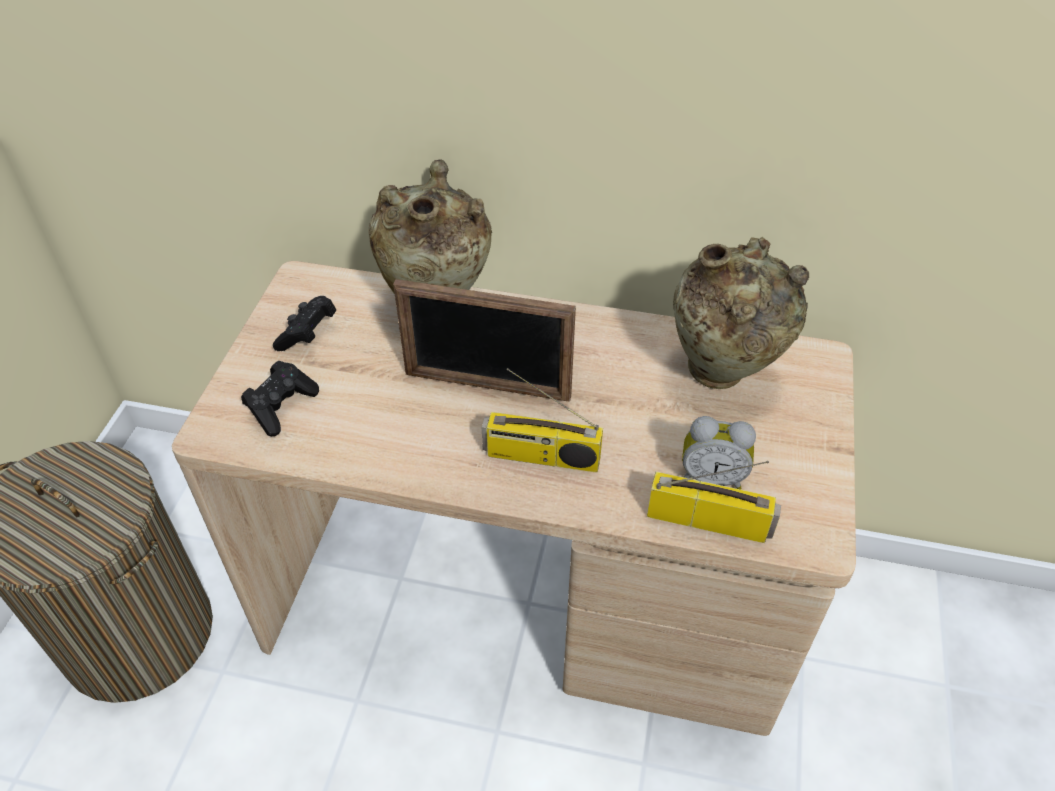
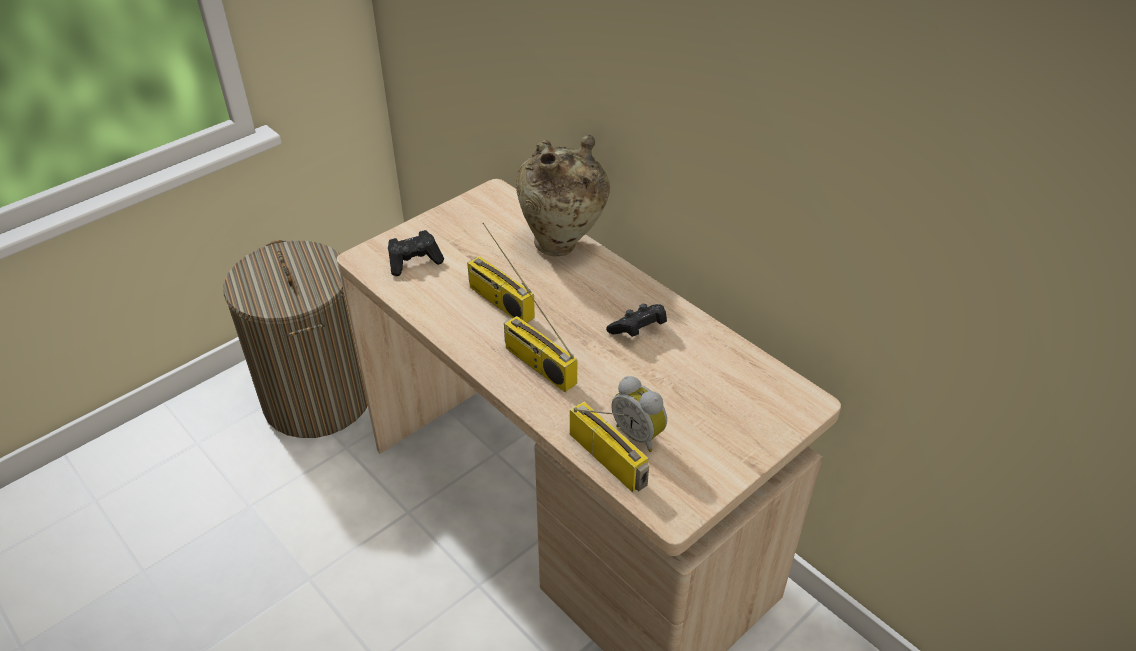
camera: 35 degrees right, 5 degrees down
black game controller [273,296,336,351] -> black game controller moved to [606,304,667,337]
picture frame [393,279,576,402] -> none
beige vase [673,237,809,389] -> none
none -> radio [467,223,535,323]

